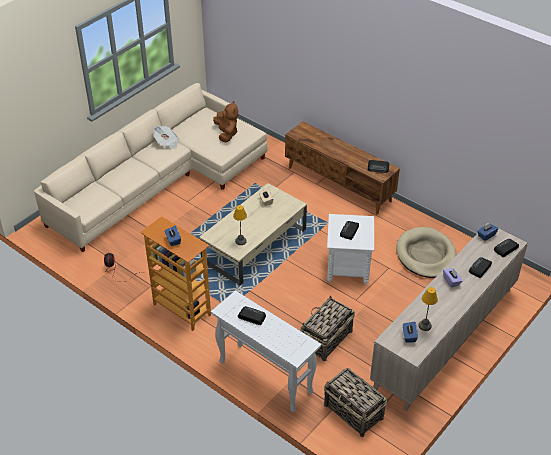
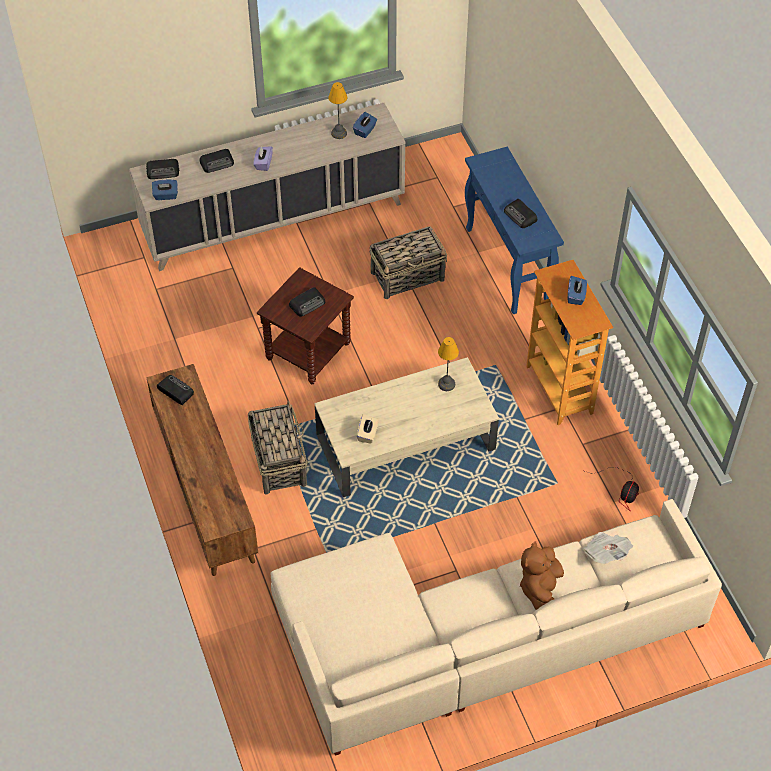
camera: 150 degrees left, 10 degrees up
newspaper [153,126,180,149] -> newspaper moved to [583,532,633,564]
white console table [211,290,321,412] -> blue console table [465,147,564,314]
brown plush toy [213,101,238,143] -> brown plush toy moved to [520,541,564,610]
basket [324,368,387,437] -> basket moved to [248,401,309,495]
white side table [327,214,374,284] -> brown side table [257,268,354,384]
beige dog bed [396,227,457,278] -> none

